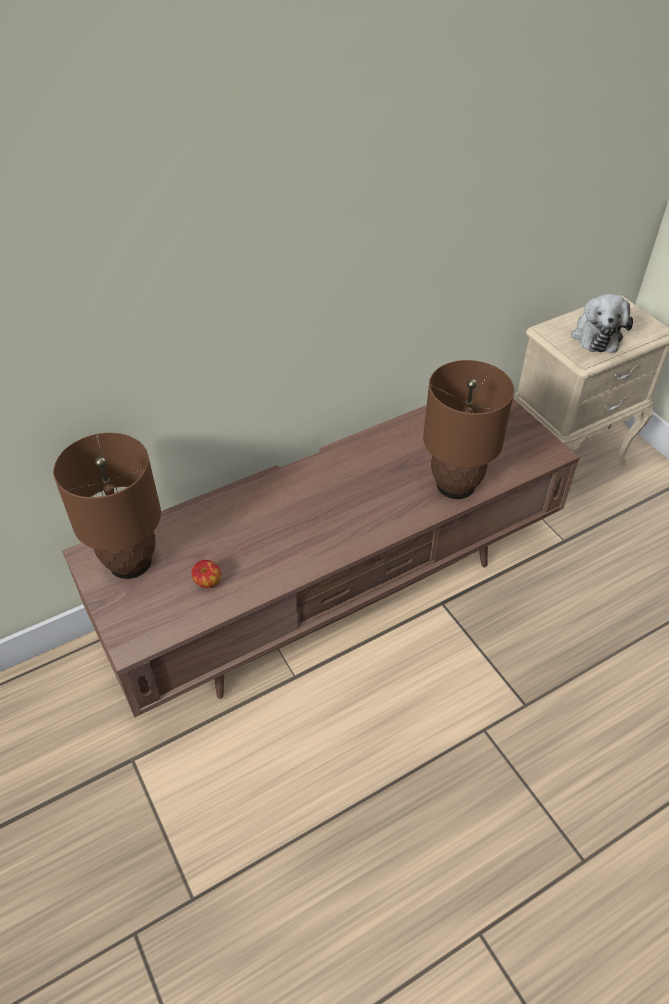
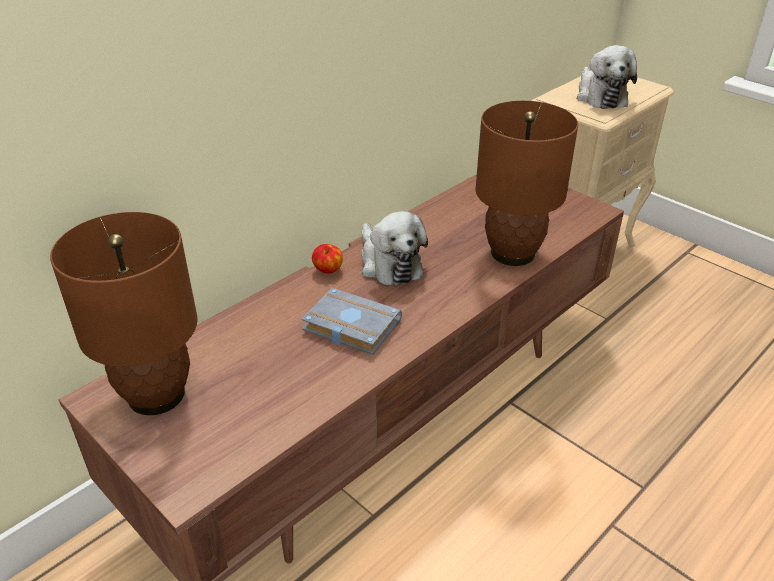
camera: 15 degrees left, 10 degrees down
apple [191,560,221,588] -> apple moved to [312,244,343,274]
none -> grey book [301,288,402,355]
none -> plush toy [361,211,428,286]

